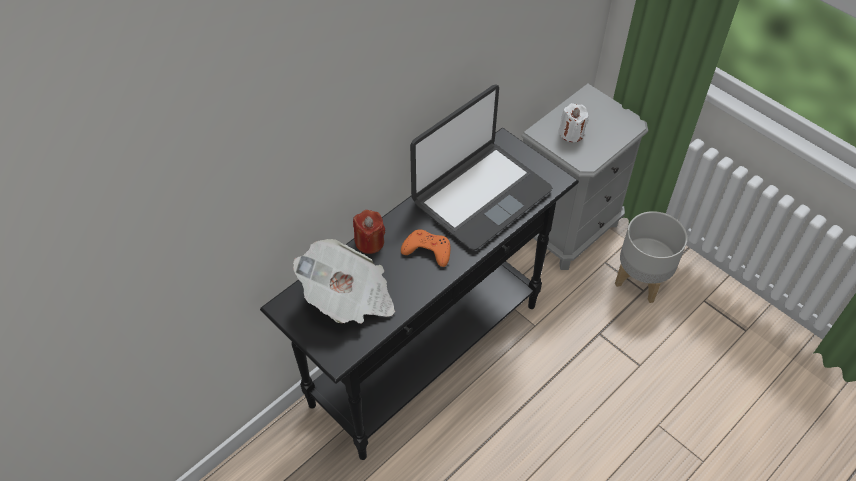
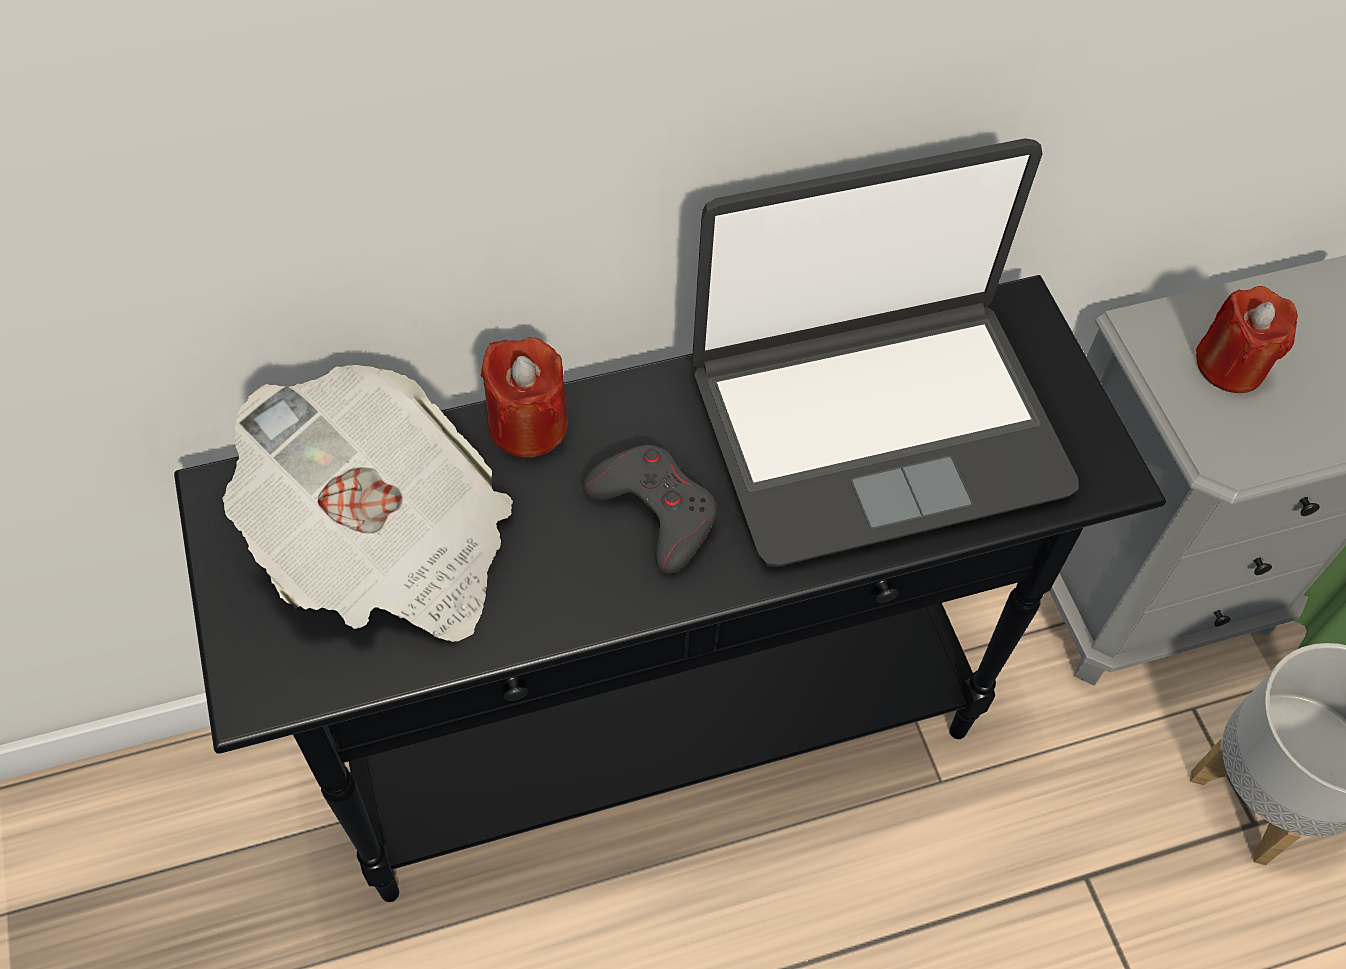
camera: 25 degrees right, 5 degrees up
orange game controller [401,230,450,267] -> grey game controller [583,445,717,574]
white candle [558,103,589,142] -> red candle [1196,286,1298,393]

